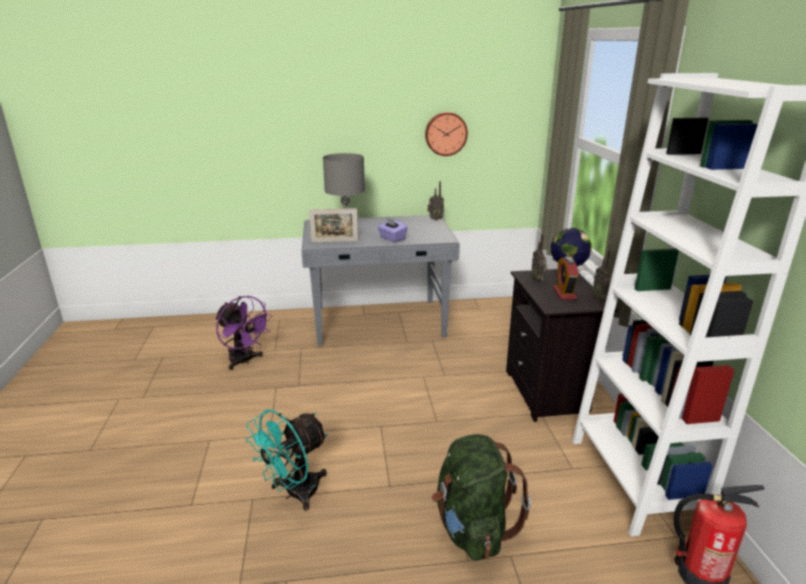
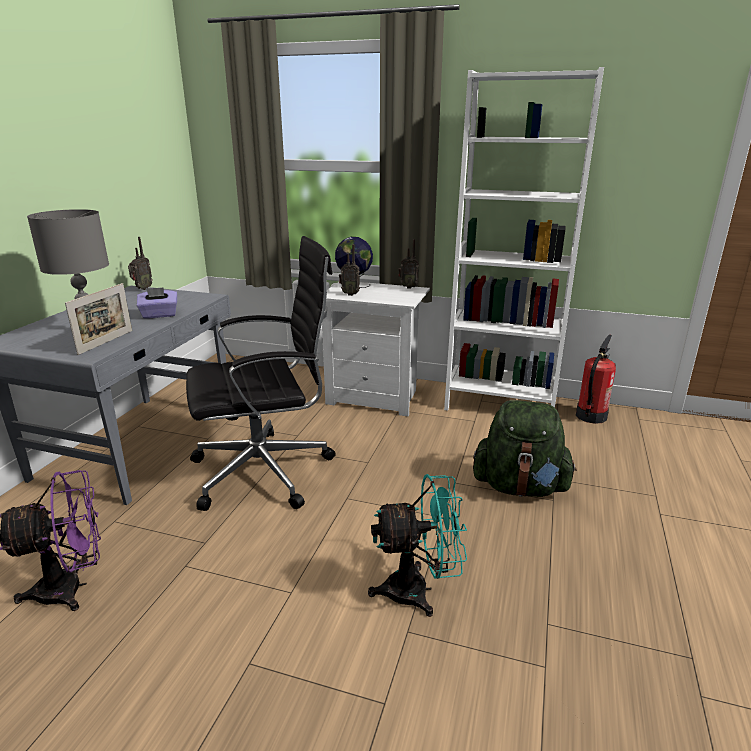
camera: 65 degrees left, 0 degrees up
turquoise fan [245,410,328,511] -> turquoise fan turned 75 degrees counterclockwise [368,474,467,617]
wall clock [425,112,468,156] -> none
black nightstand [506,269,618,422] -> white nightstand [322,282,430,416]
alarm clock [553,256,579,300] -> none
none -> black office chair [186,236,336,511]

